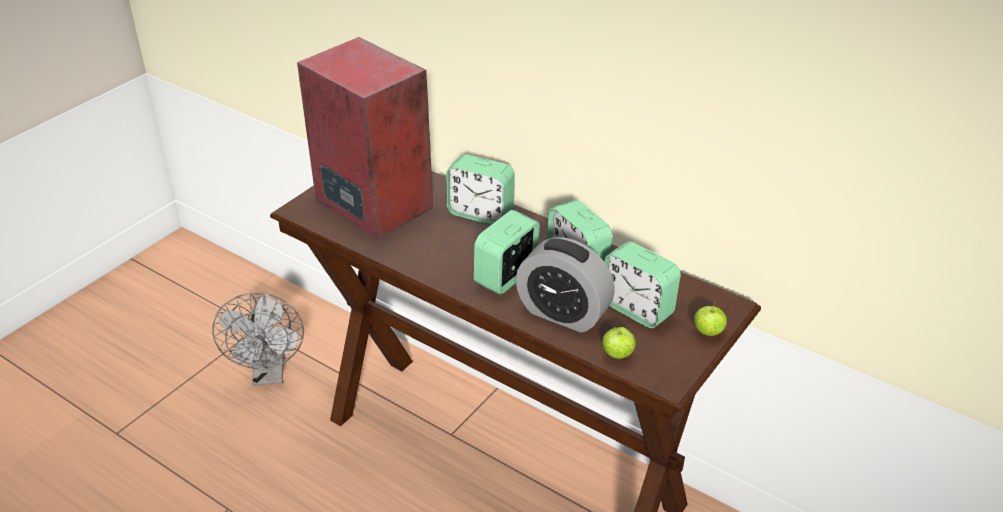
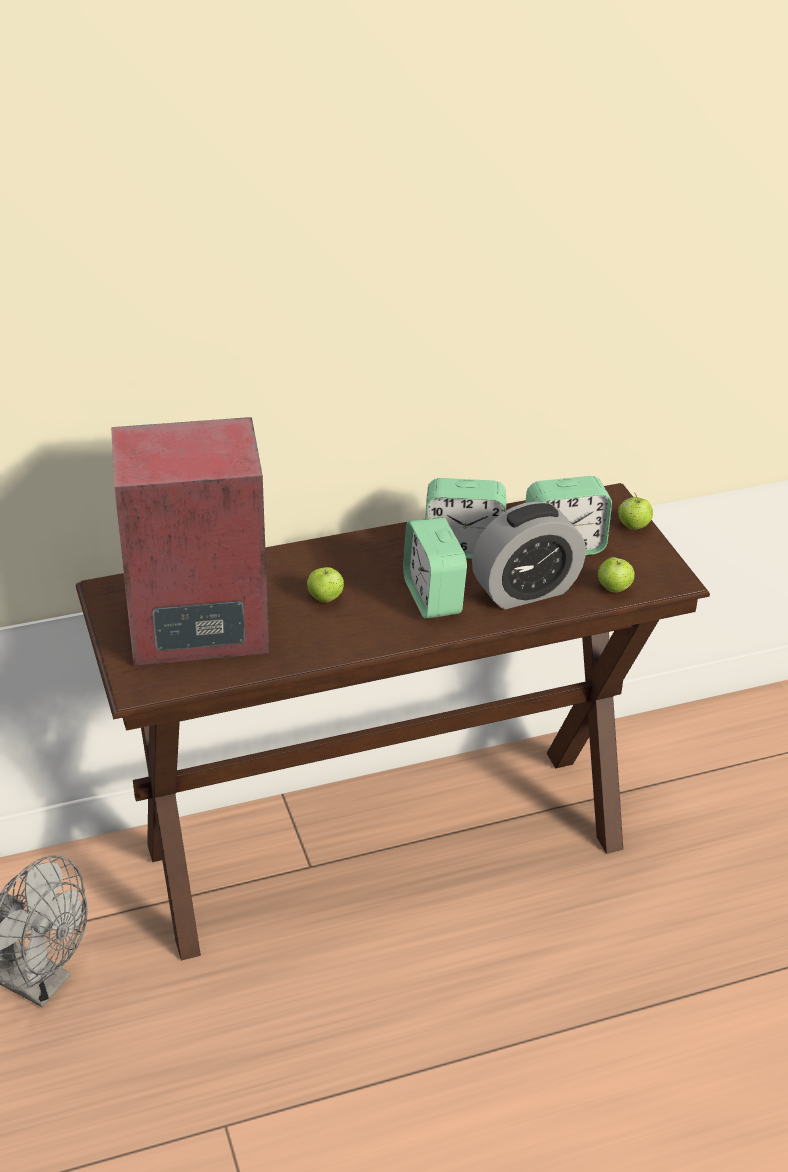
camera: 55 degrees left, 0 degrees up
alarm clock [446,154,515,225] -> none
none -> apple [307,567,344,603]

